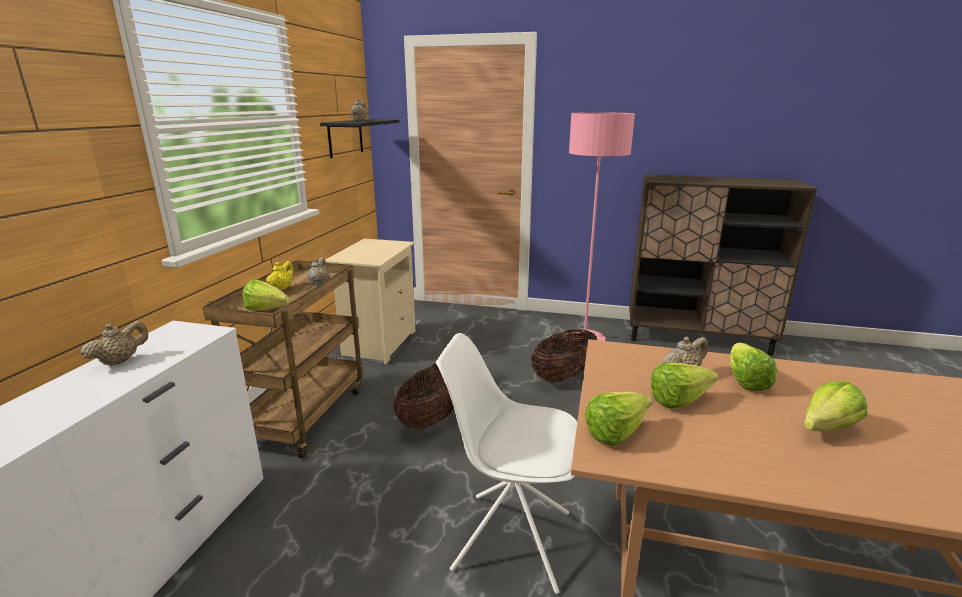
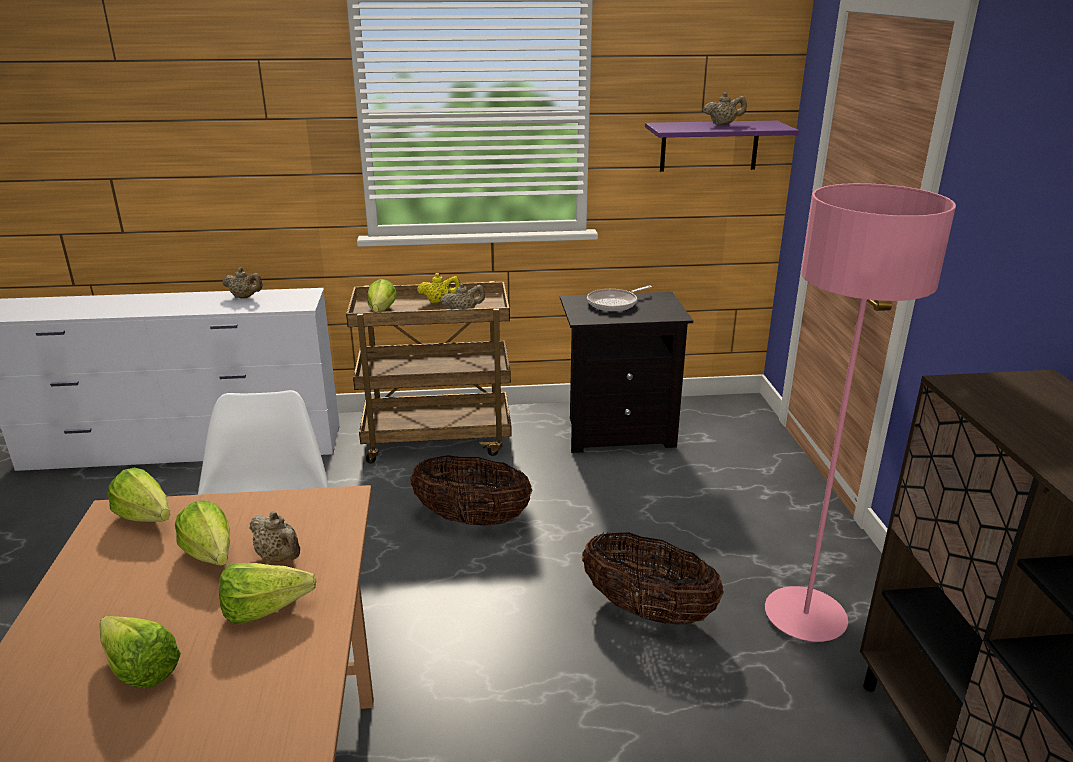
camera: 70 degrees right, 5 degrees up
black shelf [320,119,399,158] -> purple shelf [645,121,799,172]
beige nightstand [325,239,415,364] -> black nightstand [560,292,693,453]
none -> frying pan [587,286,652,311]

